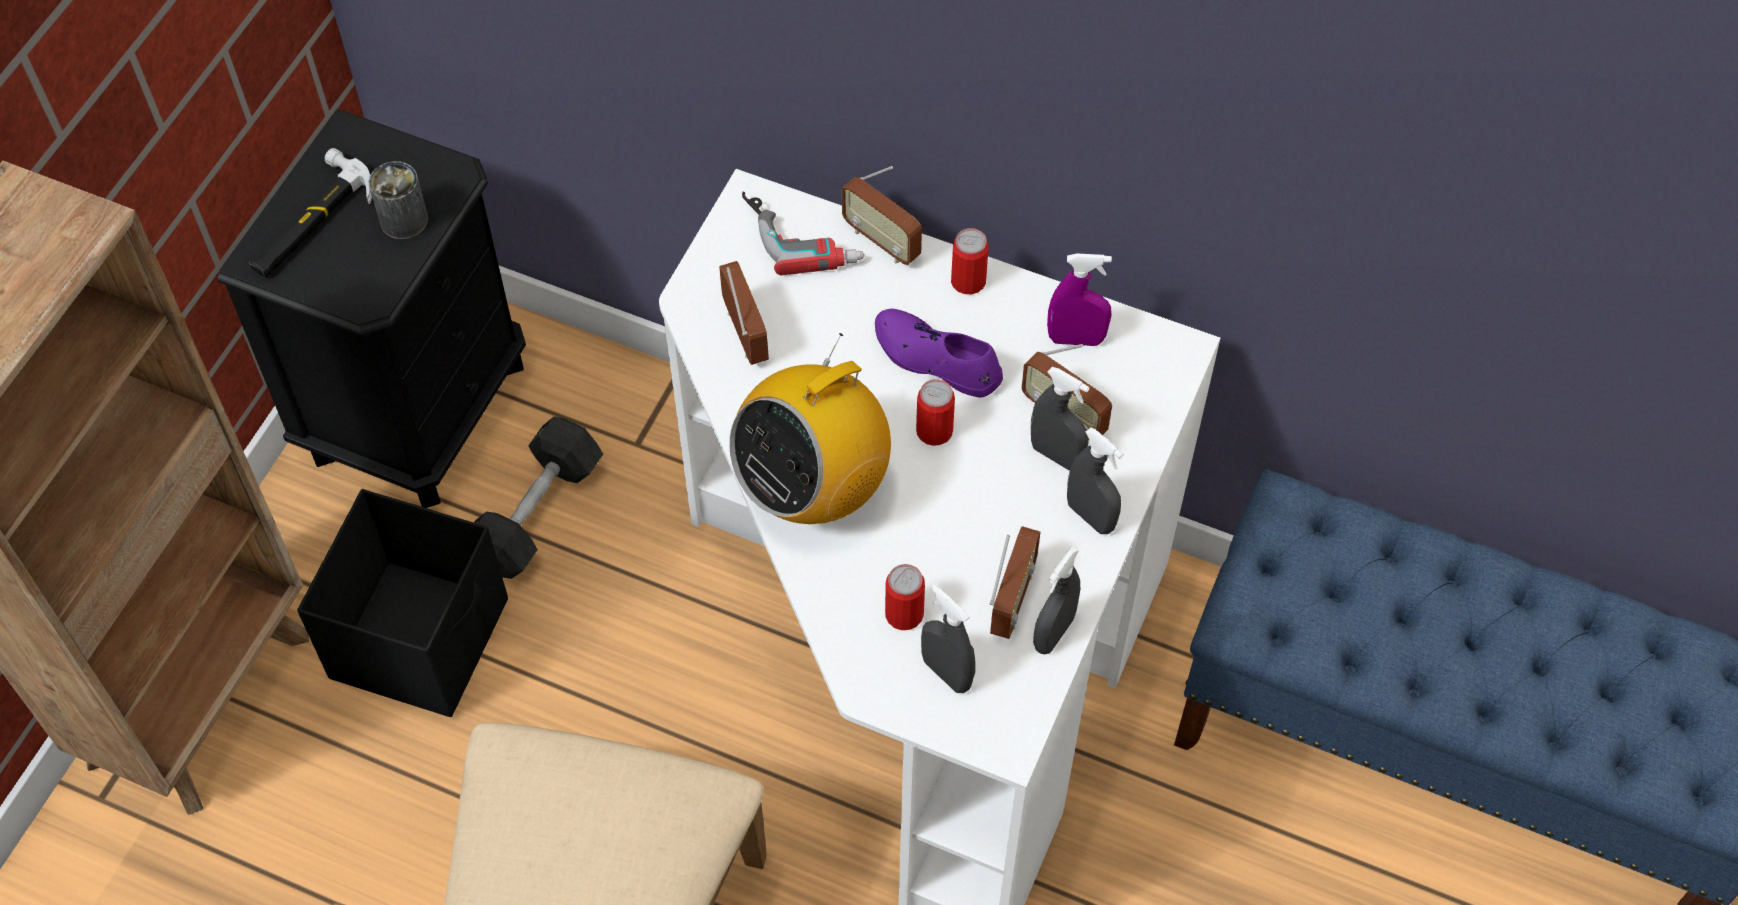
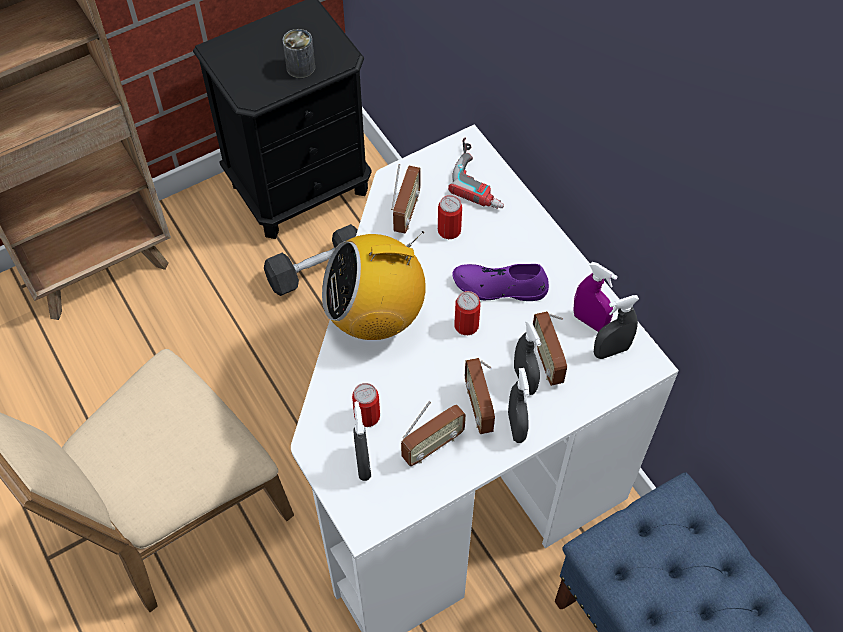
camera: 35 degrees right, 0 degrees up
hammer [250,148,372,277] -> none
black storage box [297,489,508,717] -> none
radio [842,166,922,265] -> radio moved to [465,358,495,434]
purple shoe [875,309,1003,398] -> purple shoe turned 60 degrees counterclockwise [452,264,549,301]
can [951,228,988,294] -> can moved to [438,195,462,239]
grey spray bottle [1033,546,1080,654] -> grey spray bottle moved to [594,295,639,359]

